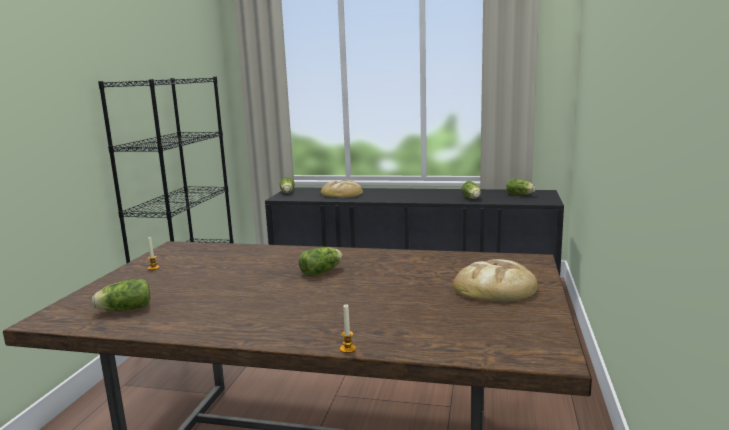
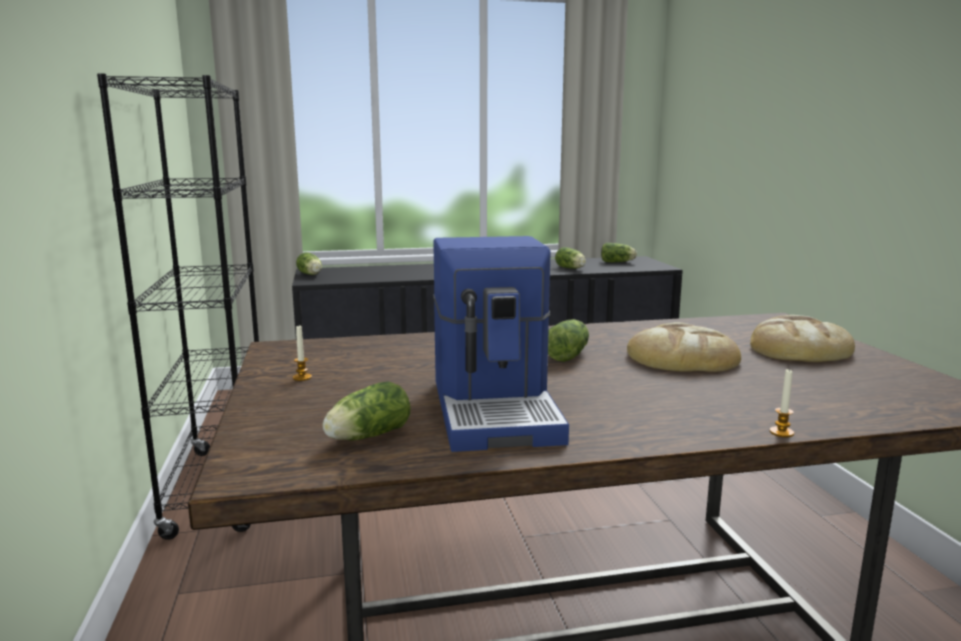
camera: 25 degrees left, 0 degrees up
bread [321,180,363,198] -> bread moved to [627,322,741,372]
none -> coffee machine [433,236,569,452]

